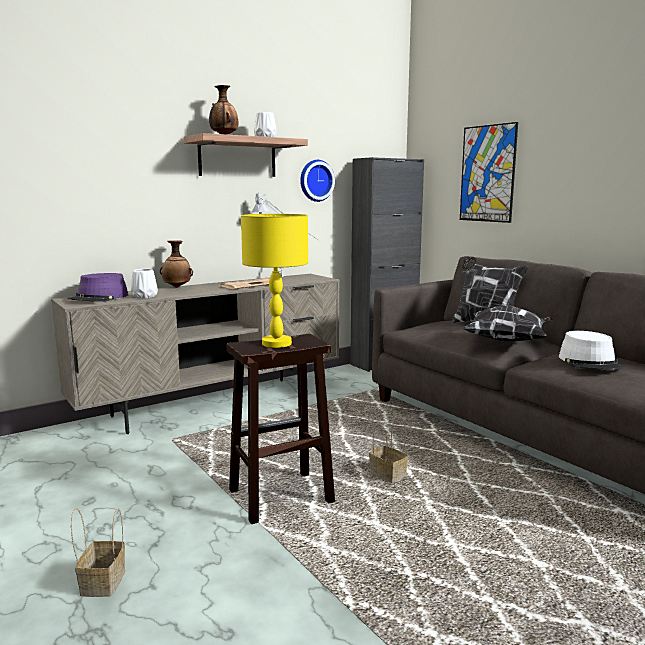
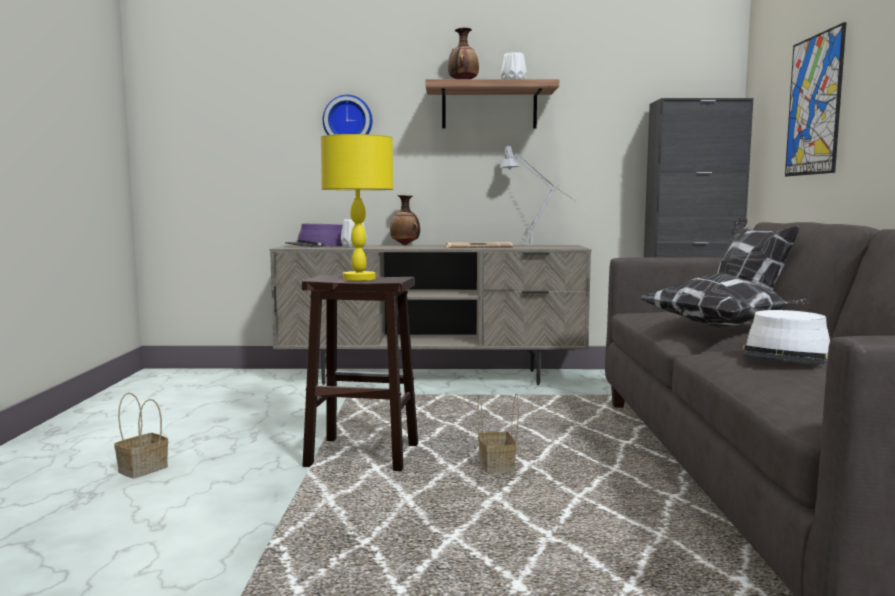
camera: 35 degrees right, 5 degrees down
wall clock [300,160,335,202] -> wall clock moved to [323,95,372,135]

